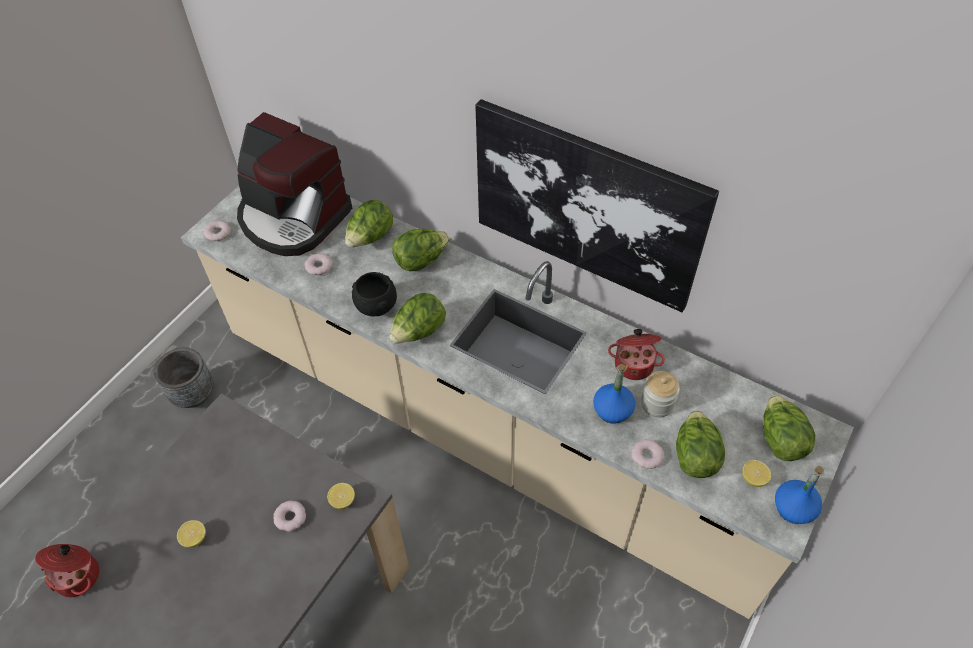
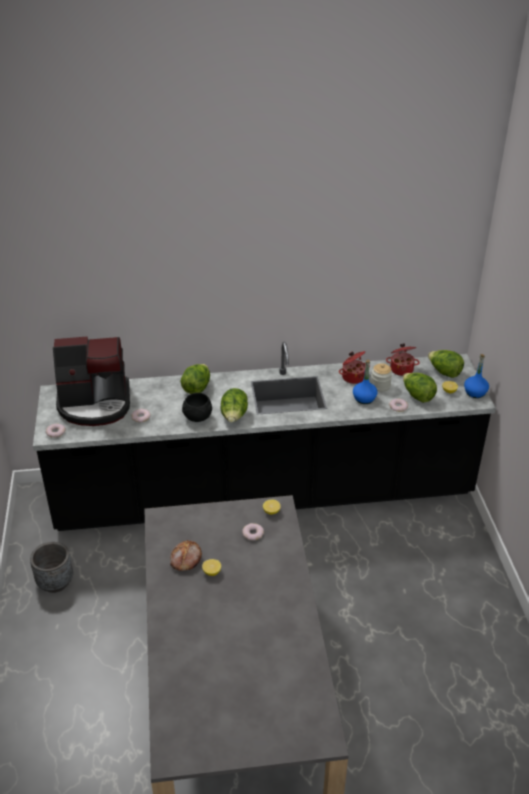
camera: 40 degrees left, 15 degrees down
cooking pot [35,544,99,597] -> cooking pot moved to [386,344,420,376]
beige counter [181,186,854,619] -> black counter [33,342,496,531]
lettuce [345,200,393,247] -> none
picture [475,99,719,312] -> none
none -> bread [170,540,202,571]

